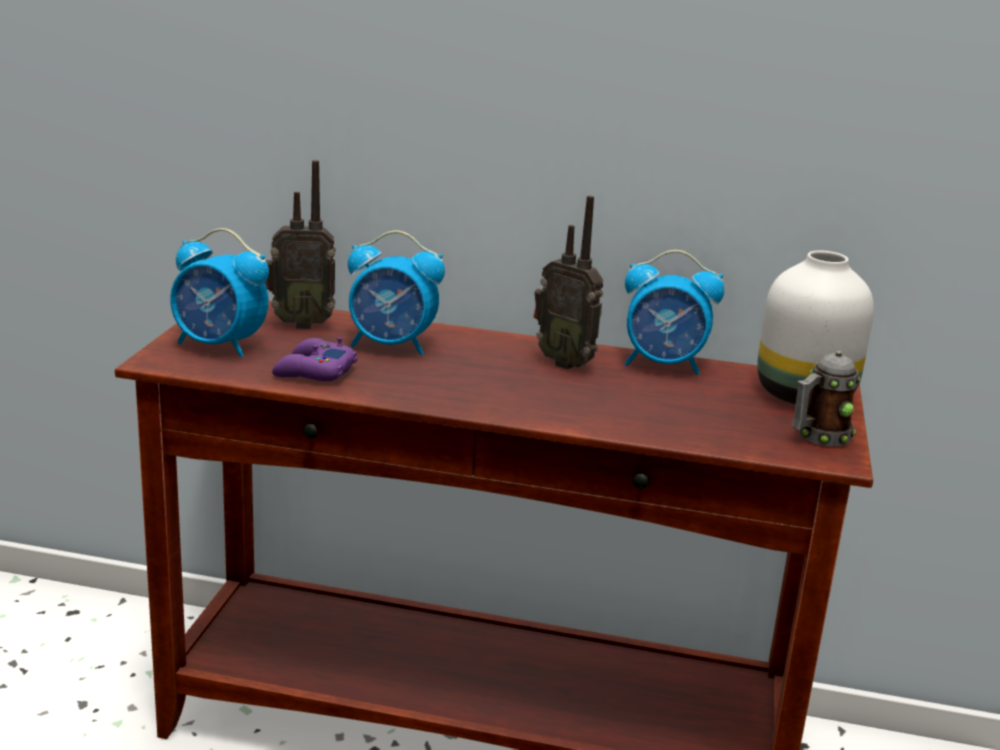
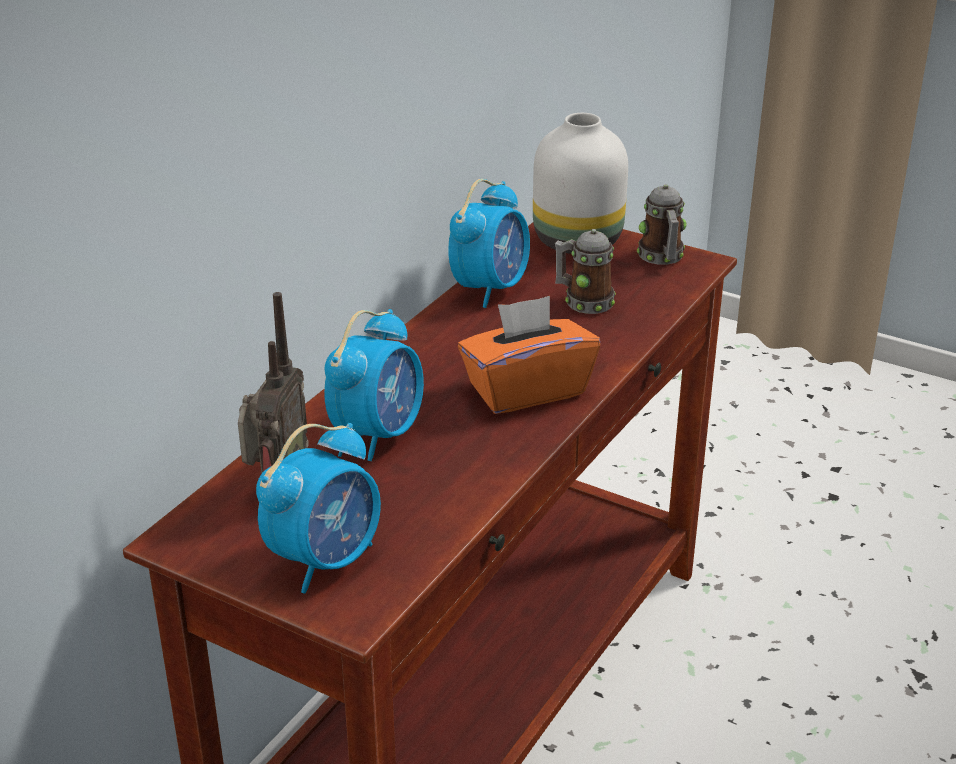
camera: 70 degrees left, 10 degrees up
purple game controller [272,337,357,381] -> none
radio [534,196,603,369] -> none
none -> orange tissue box [458,296,600,414]
none -> mug [555,229,616,314]

